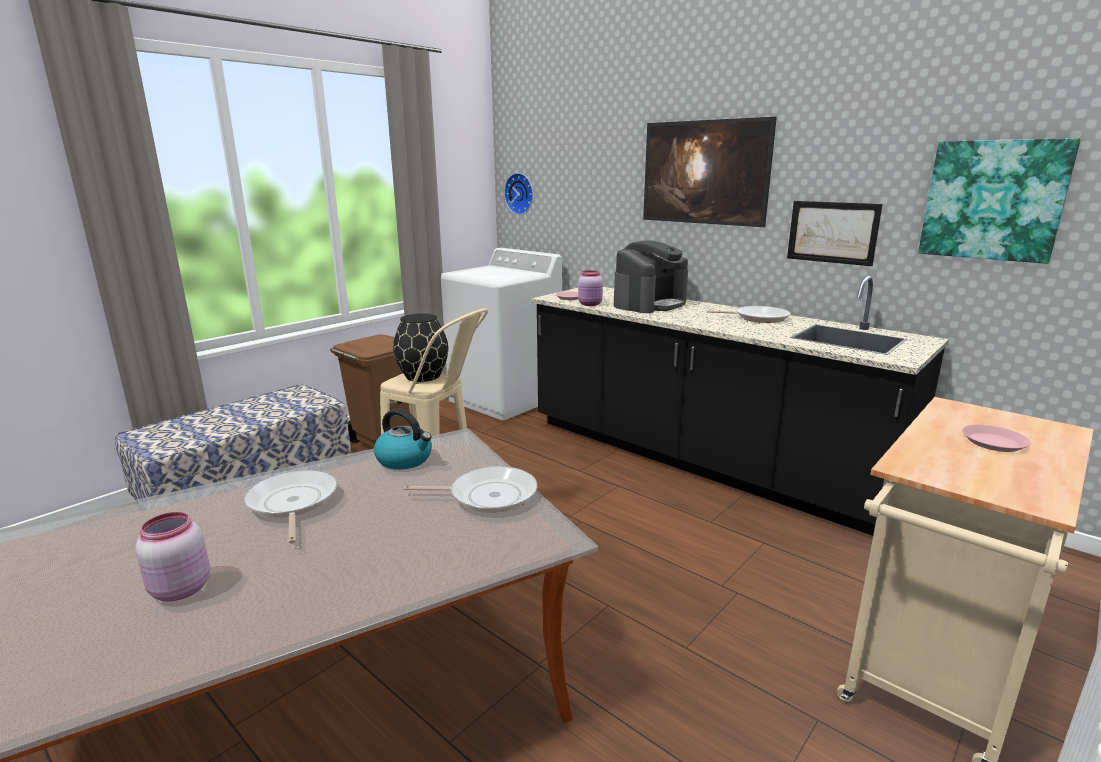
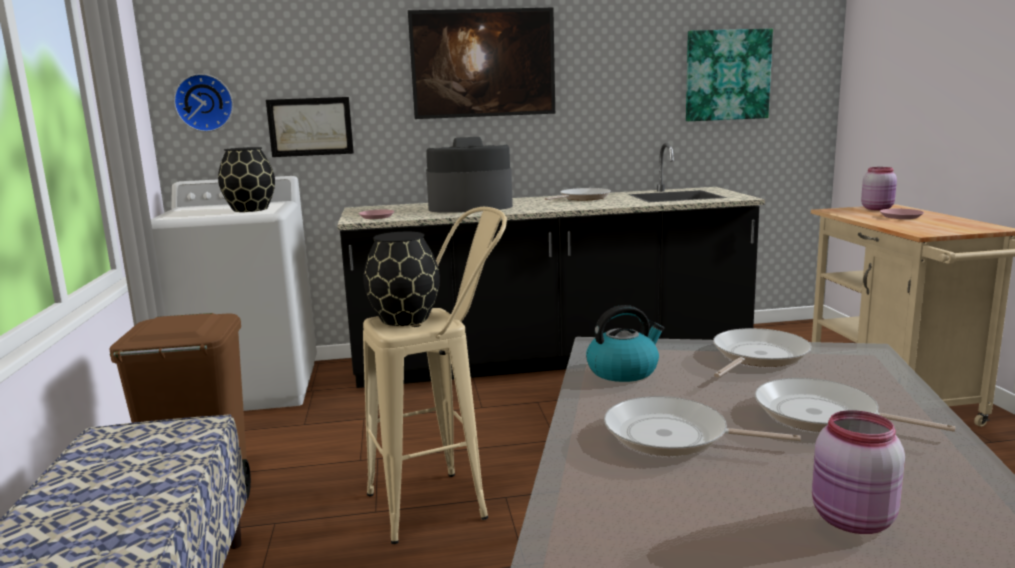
camera: 50 degrees left, 5 degrees down
pink jar [578,270,603,306] -> pink jar moved to [861,167,897,210]
coffee machine [614,240,688,313] -> coffee machine turned 90 degrees counterclockwise [426,137,513,213]
picture [787,201,883,266] -> picture moved to [266,97,354,157]
none -> black vase [218,147,275,212]
none -> frying pan [755,378,956,432]

